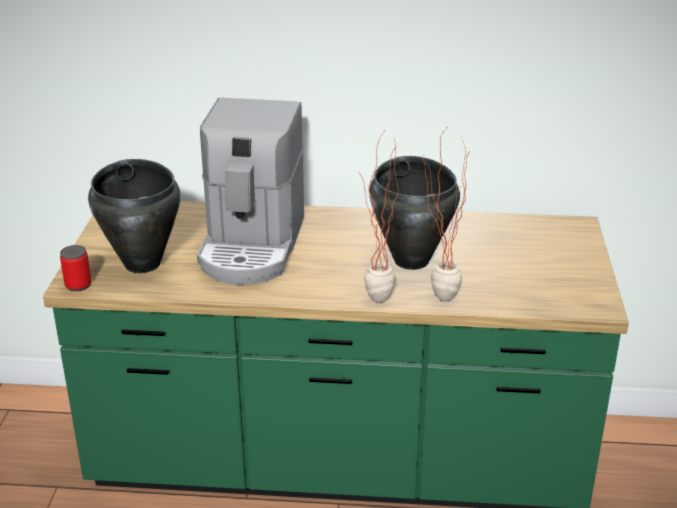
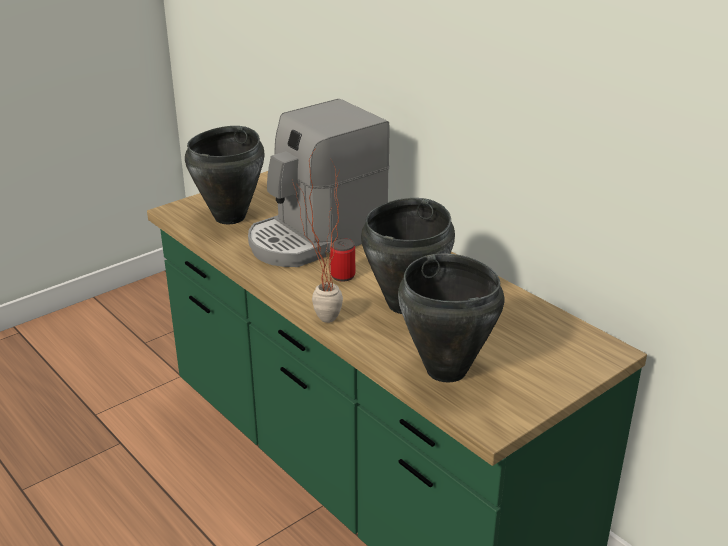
camera: 45 degrees right, 0 degrees up
can [60,245,91,291] -> can moved to [330,238,355,282]
potted plant [423,129,470,302] -> none
none -> black cooking pot [398,253,504,382]

